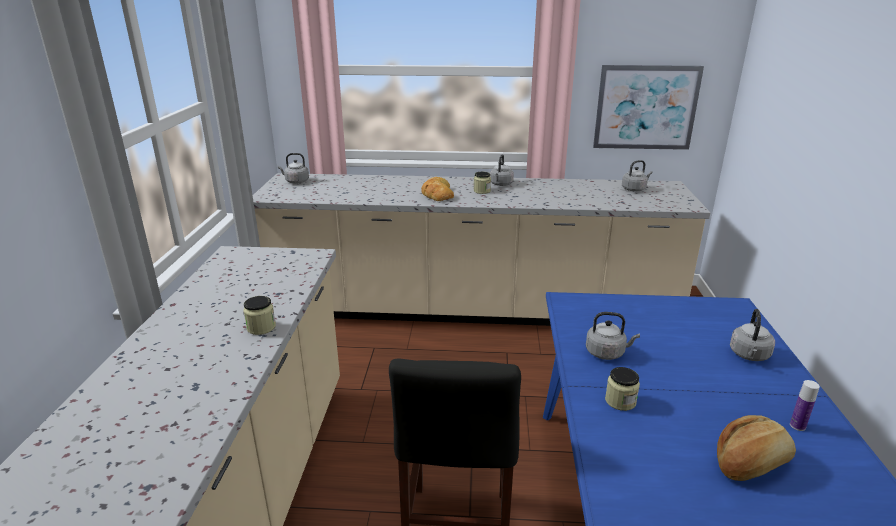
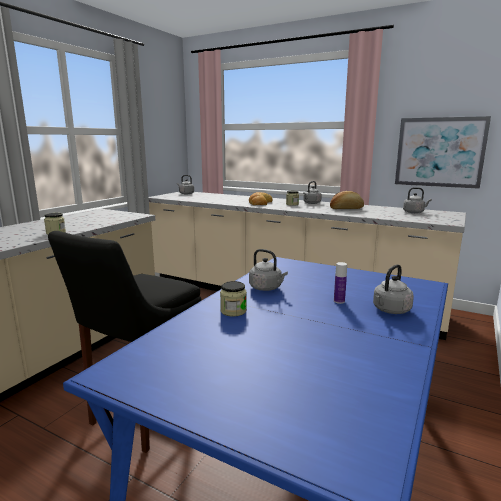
camera: 25 degrees right, 10 degrees down
bread [717,415,796,481] -> bread moved to [330,191,364,209]
bottle [790,380,820,431] -> bottle moved to [334,262,347,304]

